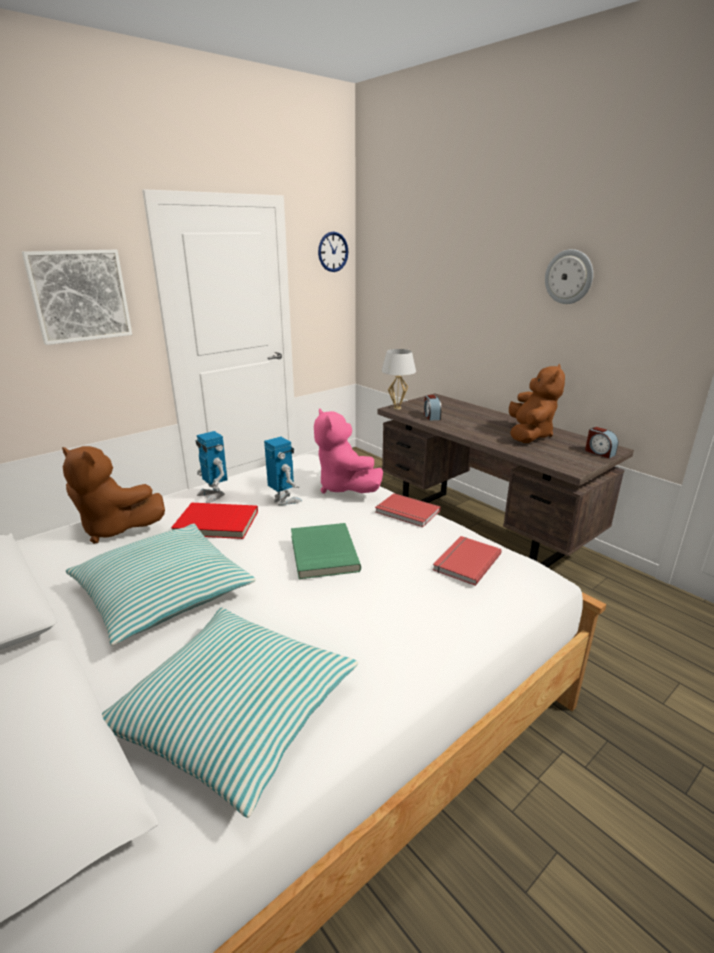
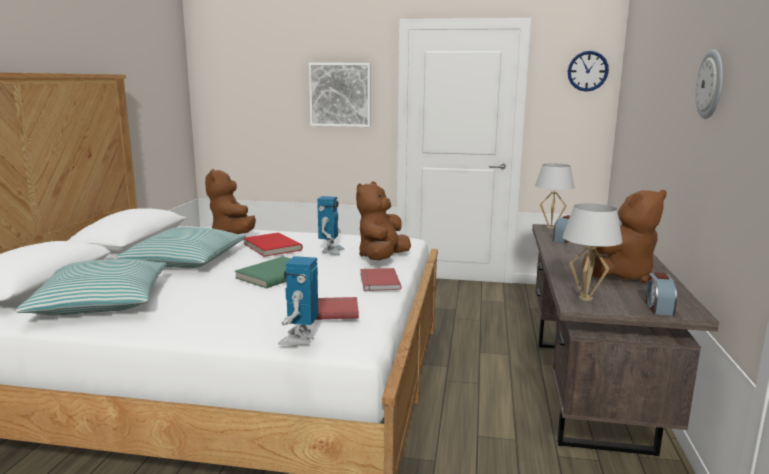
camera: 50 degrees right, 10 degrees down
toy robot [196,431,228,503] -> toy robot moved to [278,256,318,346]
pink plush toy [314,409,383,494] -> brown plush toy [356,181,411,260]
none -> white table lamp [562,203,623,301]

